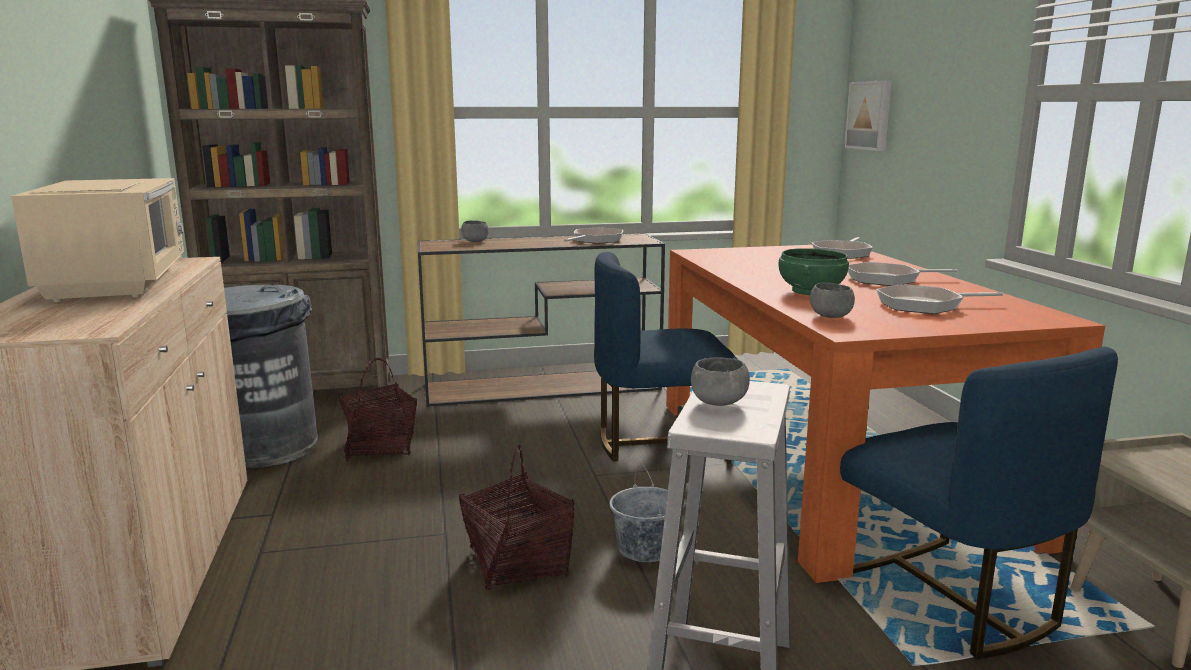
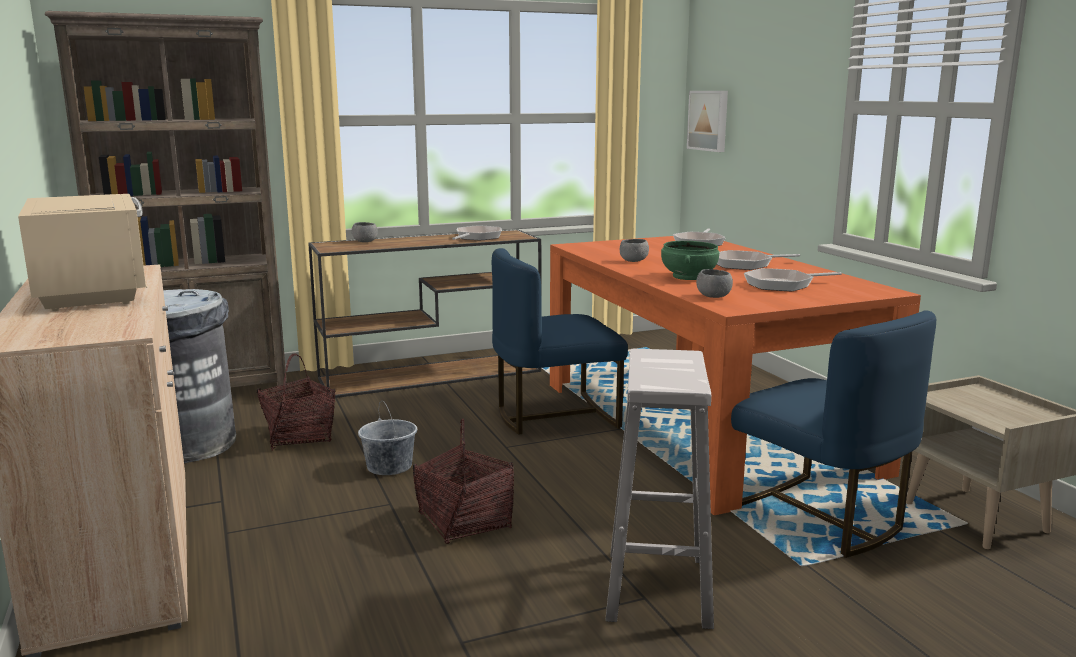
camera: 10 degrees left, 0 degrees up
grey bucket [609,465,685,562] -> grey bucket moved to [358,401,417,475]
grey bowl [691,358,750,406] -> grey bowl moved to [620,239,649,262]

